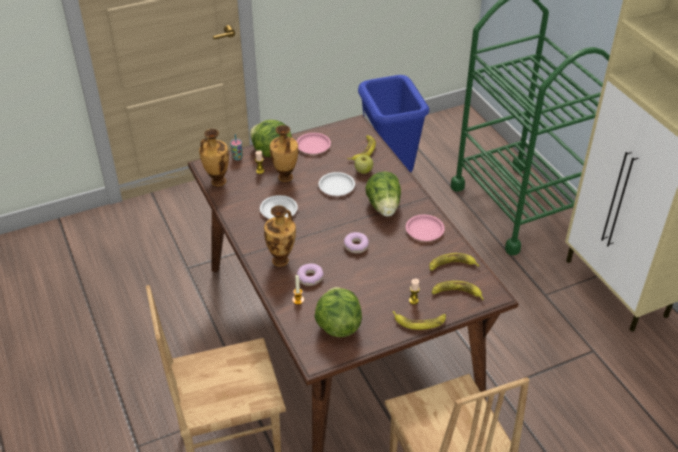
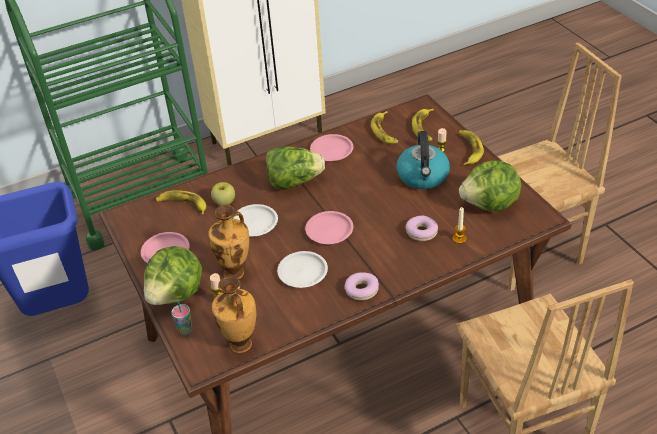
camera: 90 degrees left, 0 degrees up
vase [264,205,296,267] -> none
donut [344,232,369,253] -> donut moved to [344,272,379,300]
none -> pink plate [305,211,353,244]
none -> kettle [396,131,450,189]

